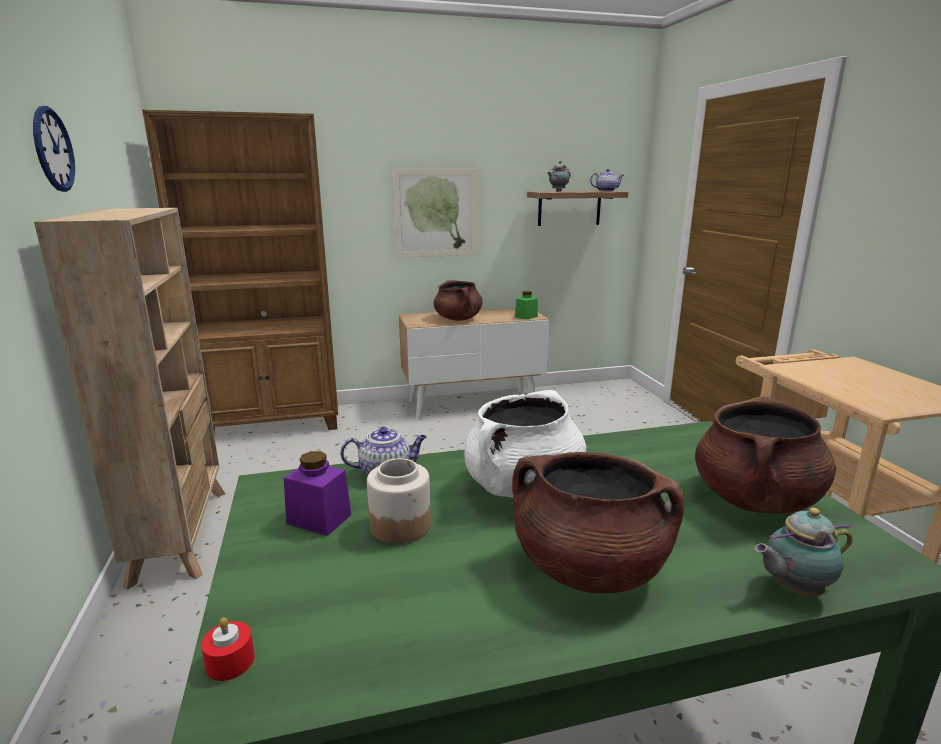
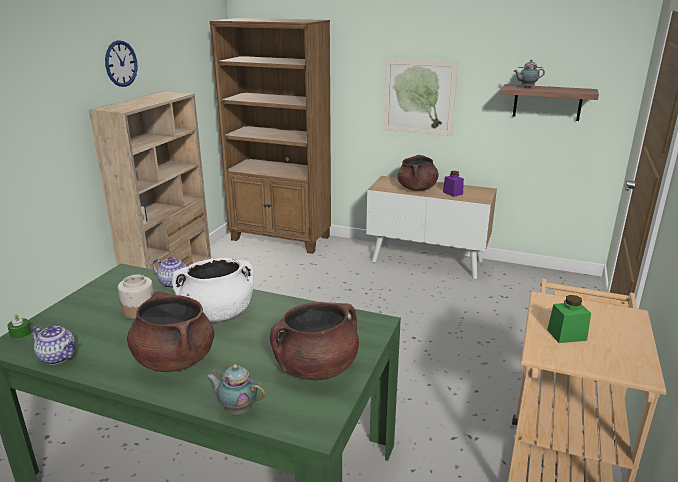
camera: 35 degrees right, 5 degrees up
red candle [201,617,254,681] -> green candle [7,315,31,339]
purple jar [284,451,351,536] -> purple jar moved to [443,171,464,197]
green jar [515,291,538,320] -> green jar moved to [547,295,591,343]
teapot [590,169,624,191] -> teapot moved to [31,326,75,365]

